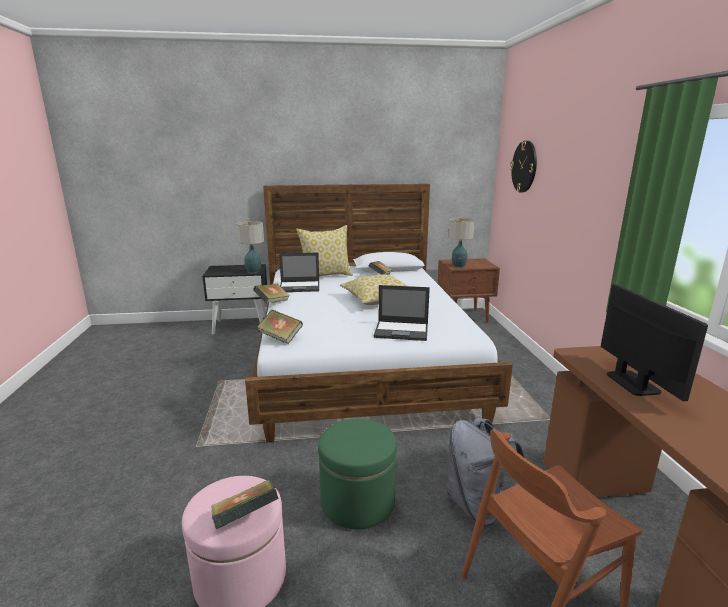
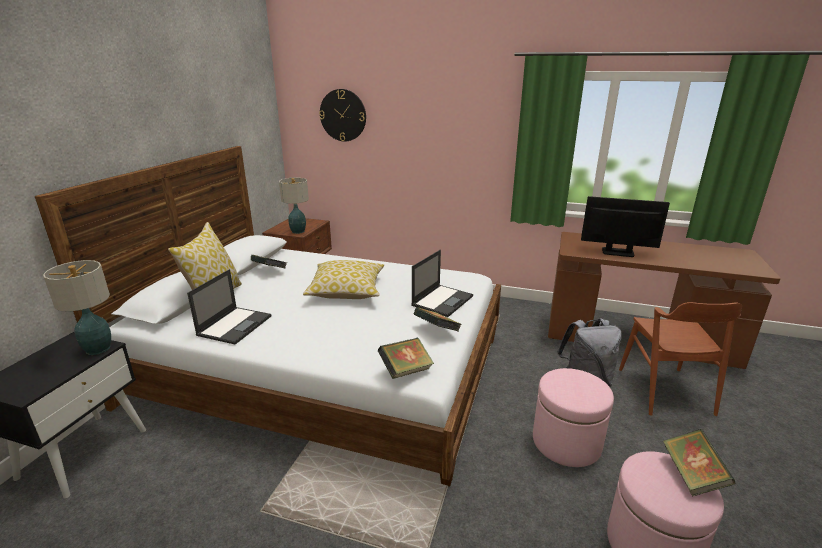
camera: 65 degrees left, 5 degrees up
book [253,284,290,303] -> book moved to [414,307,461,331]
green ottoman [318,419,397,529] -> pink ottoman [533,368,614,467]

